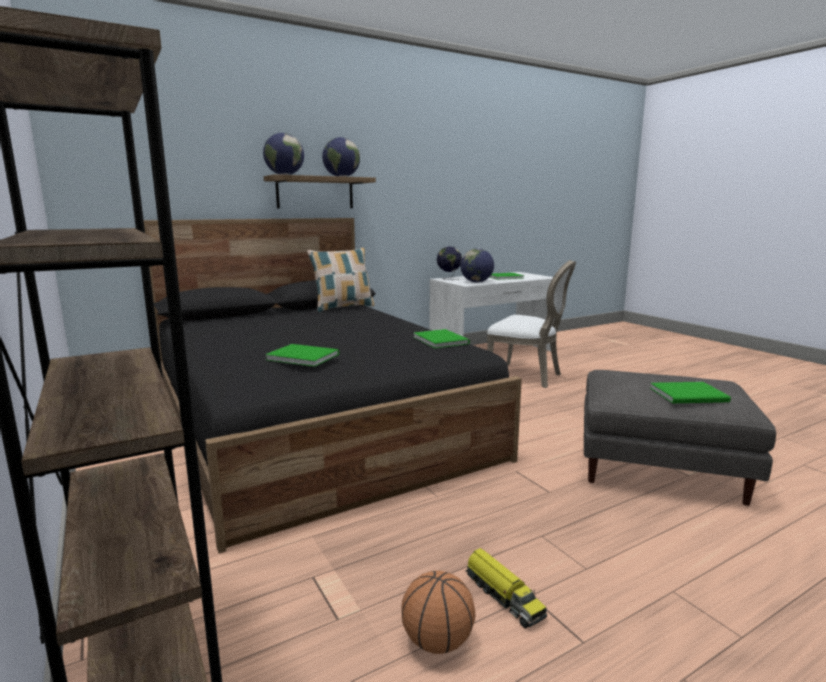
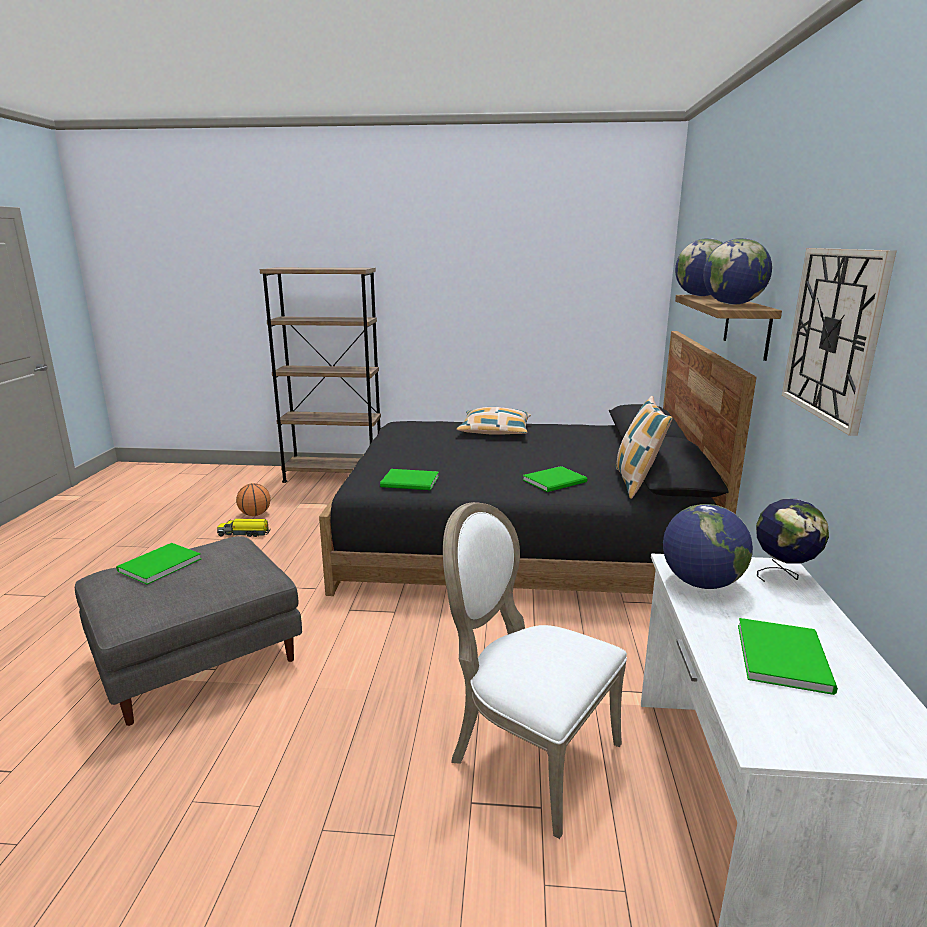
camera: 125 degrees right, 5 degrees up
green book [265,344,339,367] -> green book moved to [523,466,587,492]
white chair [487,260,576,388] -> white chair turned 60 degrees clockwise [443,502,627,839]
none -> pillow [457,407,531,435]
none -> wall clock [782,248,896,436]

